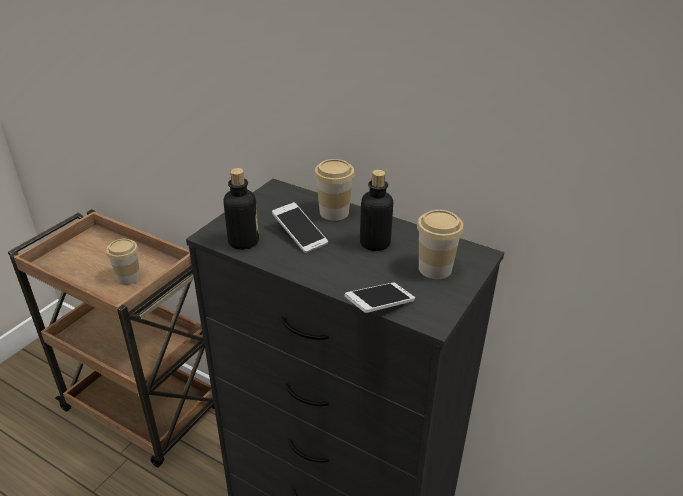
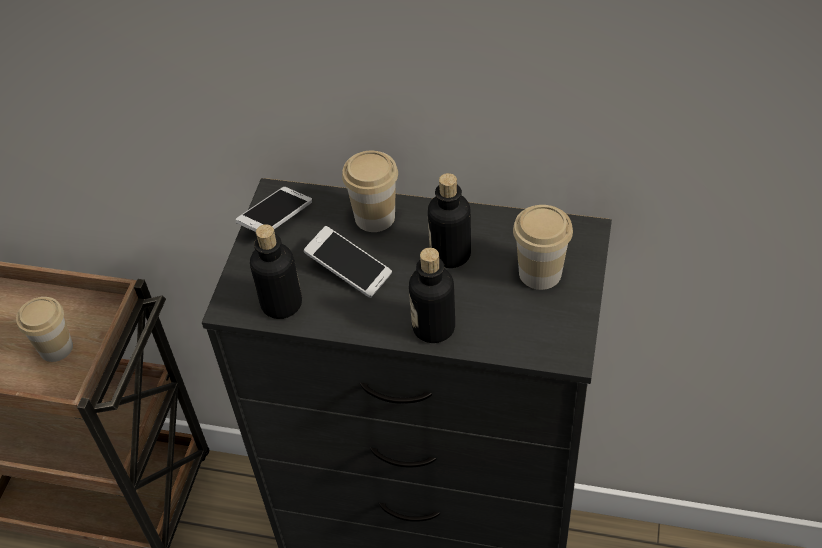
camera: 15 degrees left, 15 degrees up
phone [344,283,415,313] -> phone moved to [236,187,312,232]
none -> bottle [409,248,455,343]

